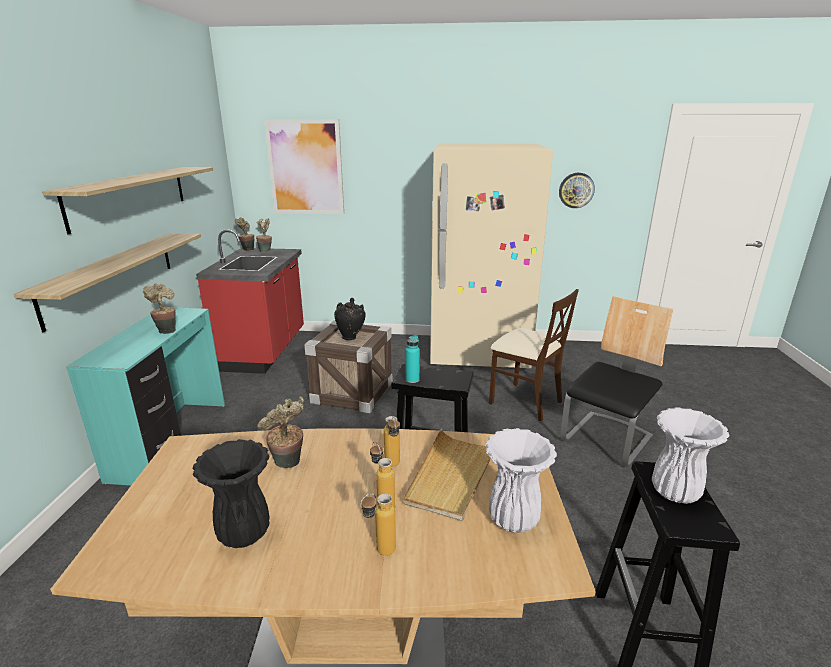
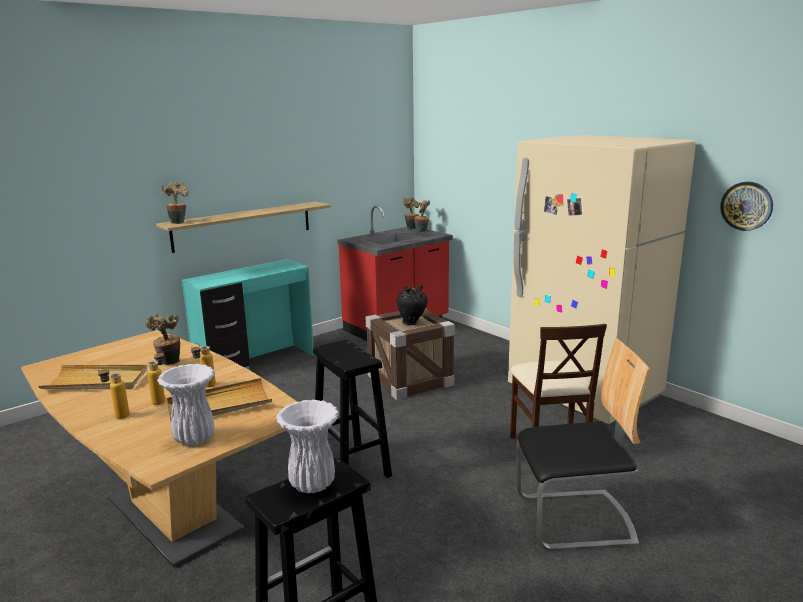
camera: 45 degrees right, 5 degrees down
shelf [42,167,213,234] -> none
potted plant [143,284,176,334] -> potted plant moved to [161,181,189,224]
black vase [192,439,270,548] -> beige tray [38,365,147,389]
picture [264,119,344,214] -> none
turquoise bottle [405,335,420,383] -> none

